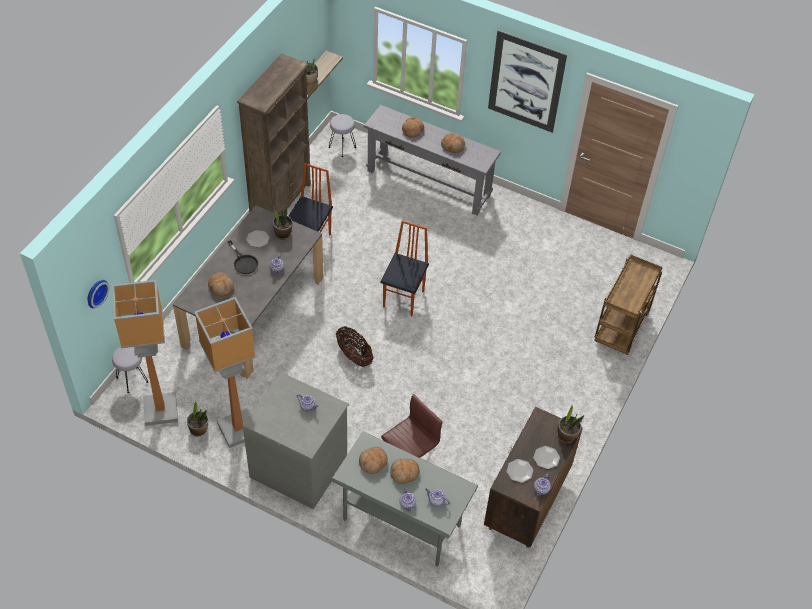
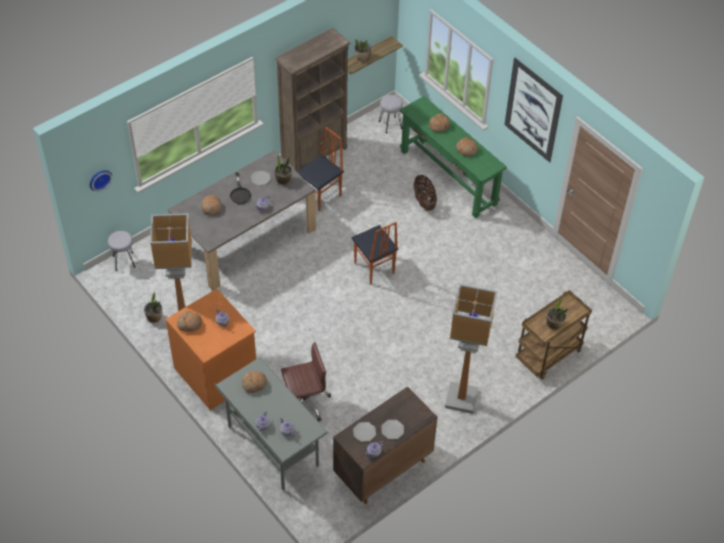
camera: 25 degrees right, 0 degrees up
floor lamp [112,280,178,426] -> floor lamp moved to [445,284,497,414]
grey dresser [242,372,349,509] -> orange dresser [166,289,256,410]
basket [336,326,373,367] -> basket moved to [413,175,437,211]
grey console table [364,105,501,216] -> green console table [400,96,507,218]
chair [380,221,429,317] -> chair turned 105 degrees clockwise [351,222,398,284]
bread [390,459,420,484] -> bread moved to [177,311,202,332]
potted plant [557,404,584,443] -> potted plant moved to [546,298,568,330]

